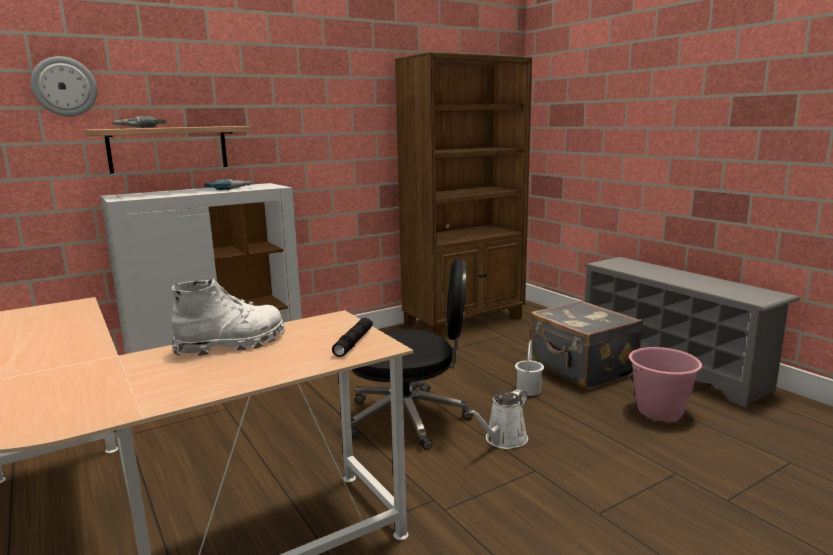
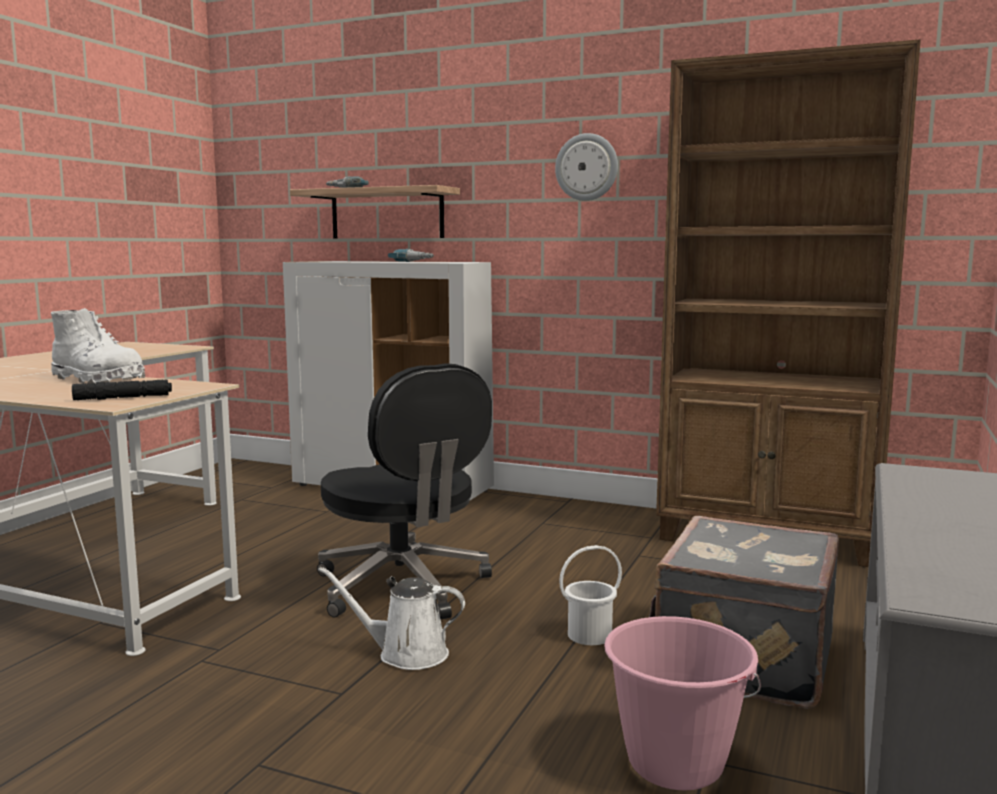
camera: 55 degrees right, 5 degrees down
wall clock [31,56,97,117] -> wall clock moved to [555,133,618,201]

